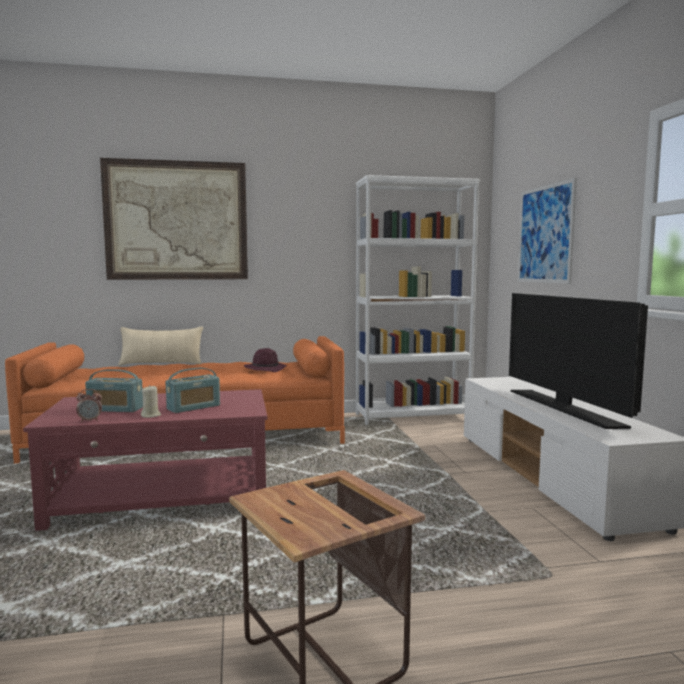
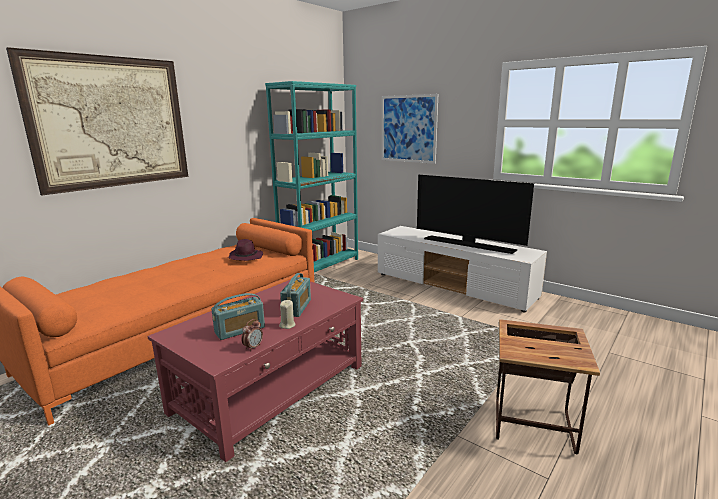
camera: 40 degrees left, 10 degrees up
beige pillow [118,327,203,365] -> none
white bookcase [356,175,480,425] -> turquoise bookcase [265,81,358,272]

